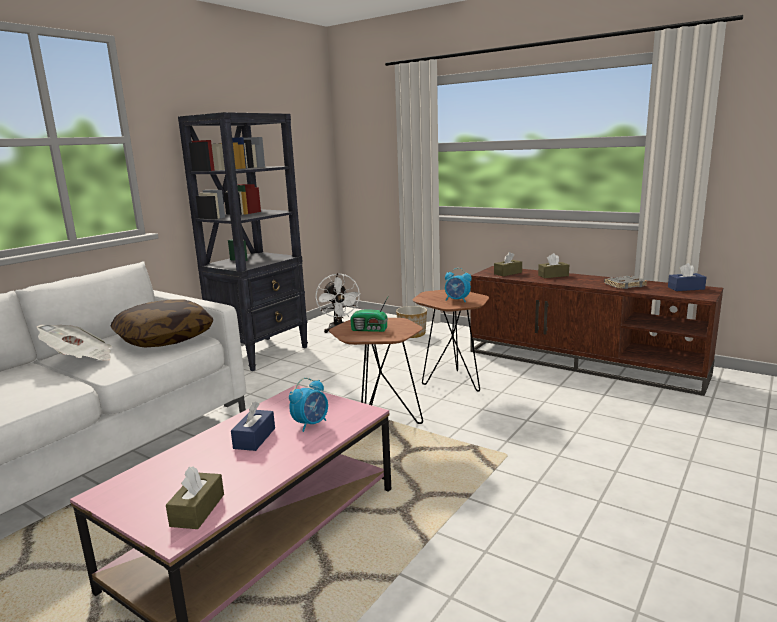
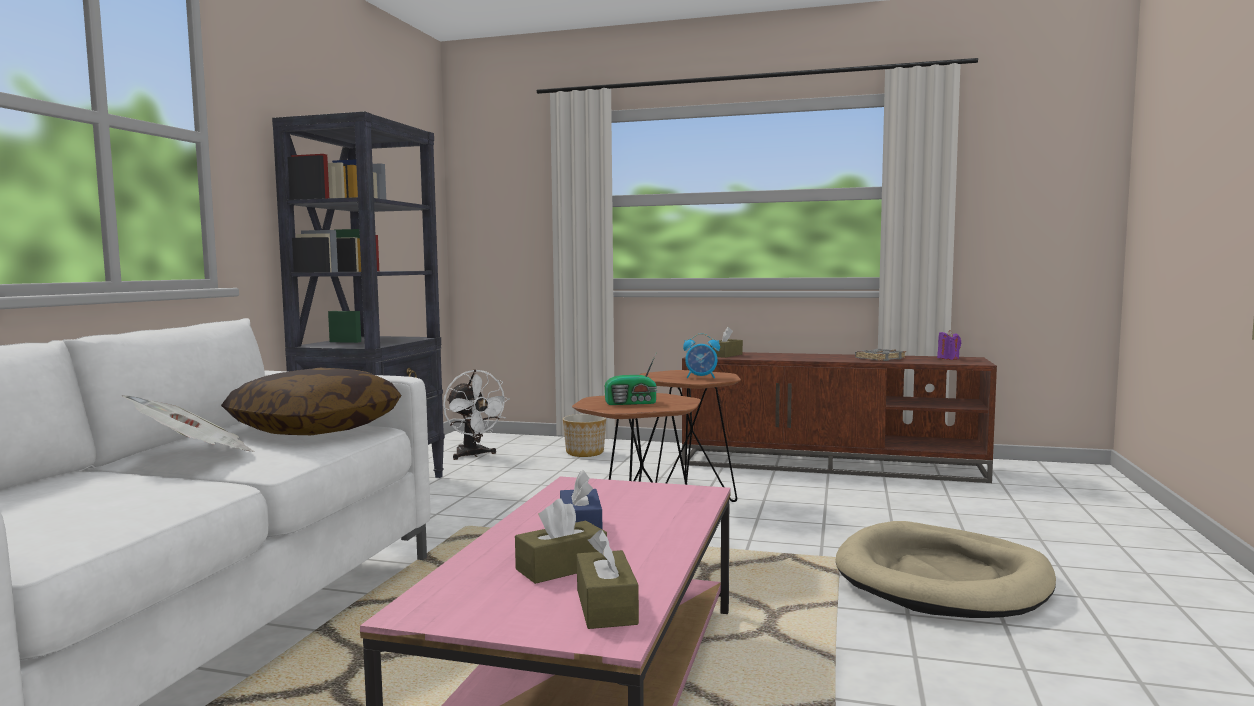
camera: 20 degrees left, 10 degrees down
alarm clock [289,378,328,432] -> none
brown tissue box [538,253,569,278] -> brown tissue box moved to [515,499,607,584]
blue tissue box [668,263,706,291] -> purple candle [937,330,961,360]
none -> beige dog bed [836,521,1056,618]

